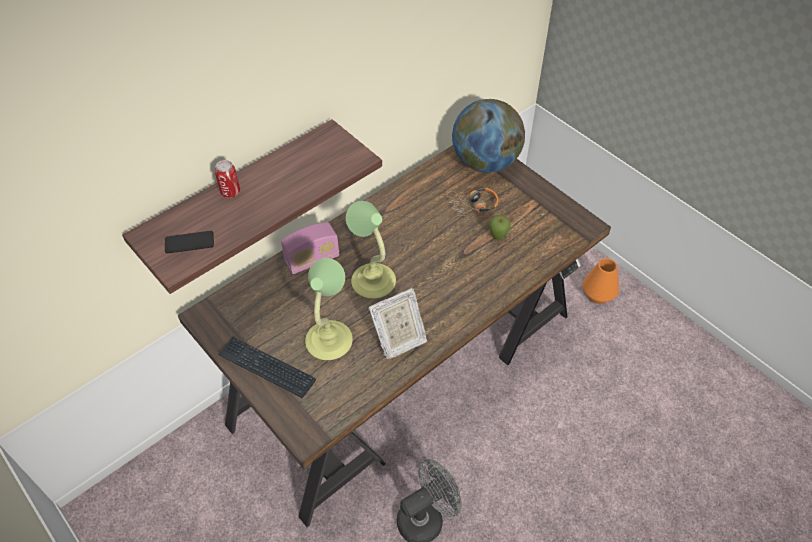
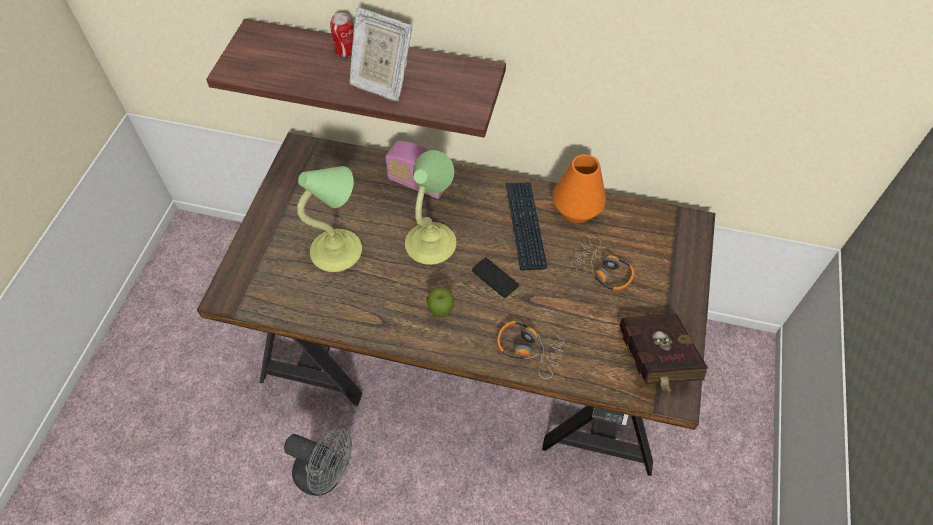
camera: 55 degrees right, 5 degrees up
phone [165,231,214,253] -> phone moved to [472,258,519,298]
keyboard [218,337,316,398] -> keyboard moved to [506,182,547,271]
picture frame [368,288,427,359] -> picture frame moved to [349,7,412,101]
globe [452,99,525,173] -> none
apple [489,215,511,240] -> apple moved to [427,288,454,318]
orange vase [583,258,619,304] -> orange vase moved to [553,154,606,223]
none -> headphones [497,321,564,379]
none -> red book [620,313,708,395]

